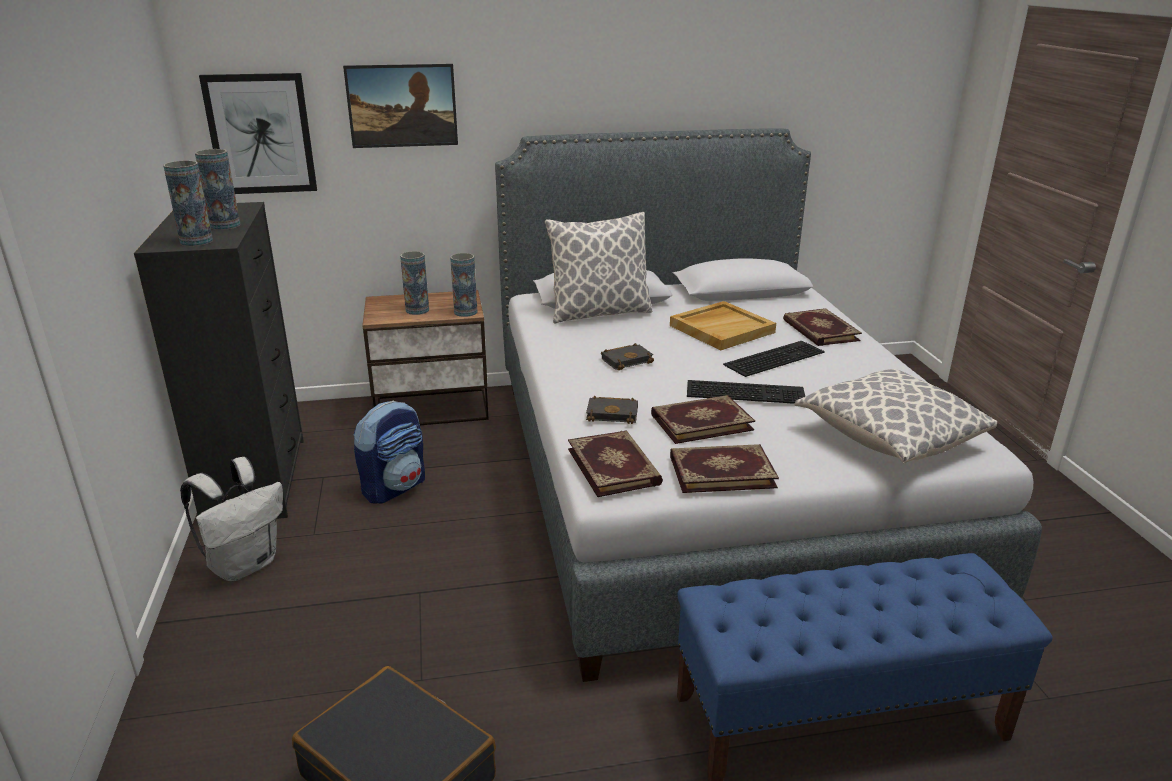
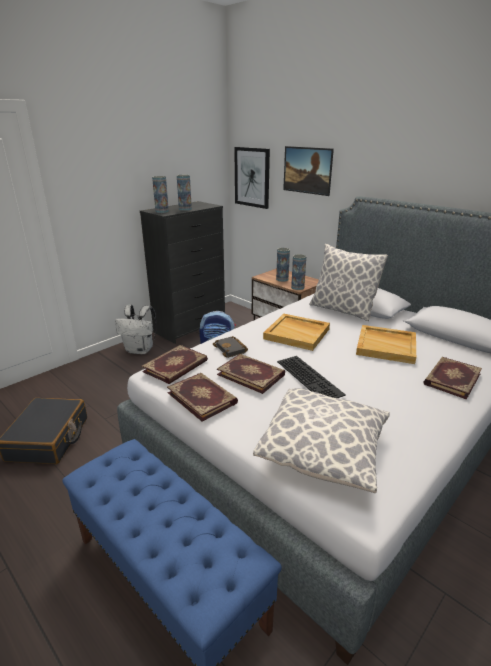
camera: 55 degrees right, 0 degrees up
black book [601,343,654,370] -> beige tray [263,314,330,351]
keyboard [723,341,825,377] -> none

